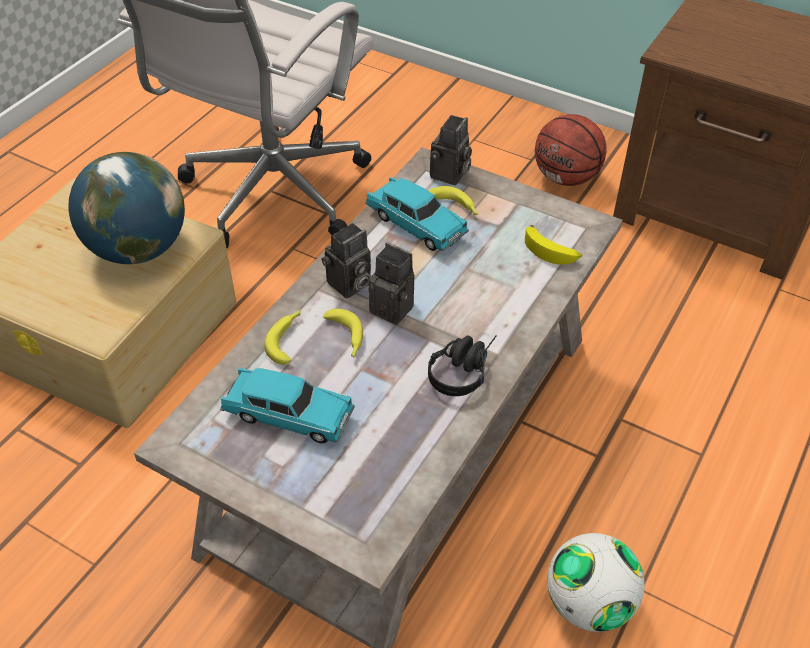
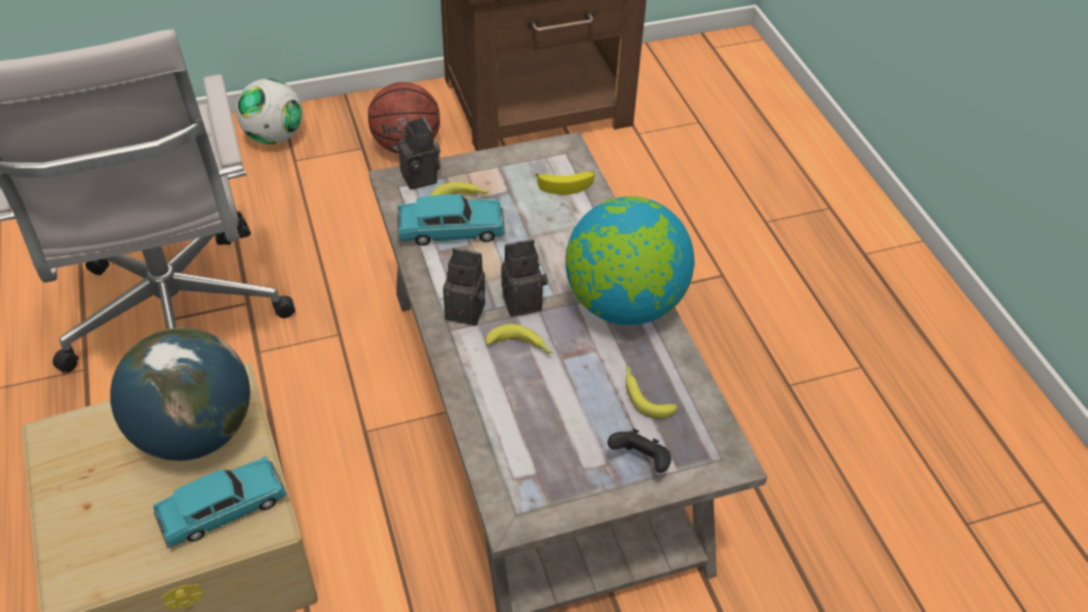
camera: 50 degrees left, 0 degrees up
turquoise toy car [220,368,355,443] -> turquoise toy car moved to [153,456,287,548]
banana [264,310,300,365] -> banana moved to [626,366,677,418]
camera [322,223,371,298] -> camera turned 75 degrees counterclockwise [443,248,485,326]
black headphones [428,335,496,396] -> globe [565,196,695,325]
football [547,533,645,632] -> football moved to [236,79,302,144]
none -> black game controller [608,428,671,473]

